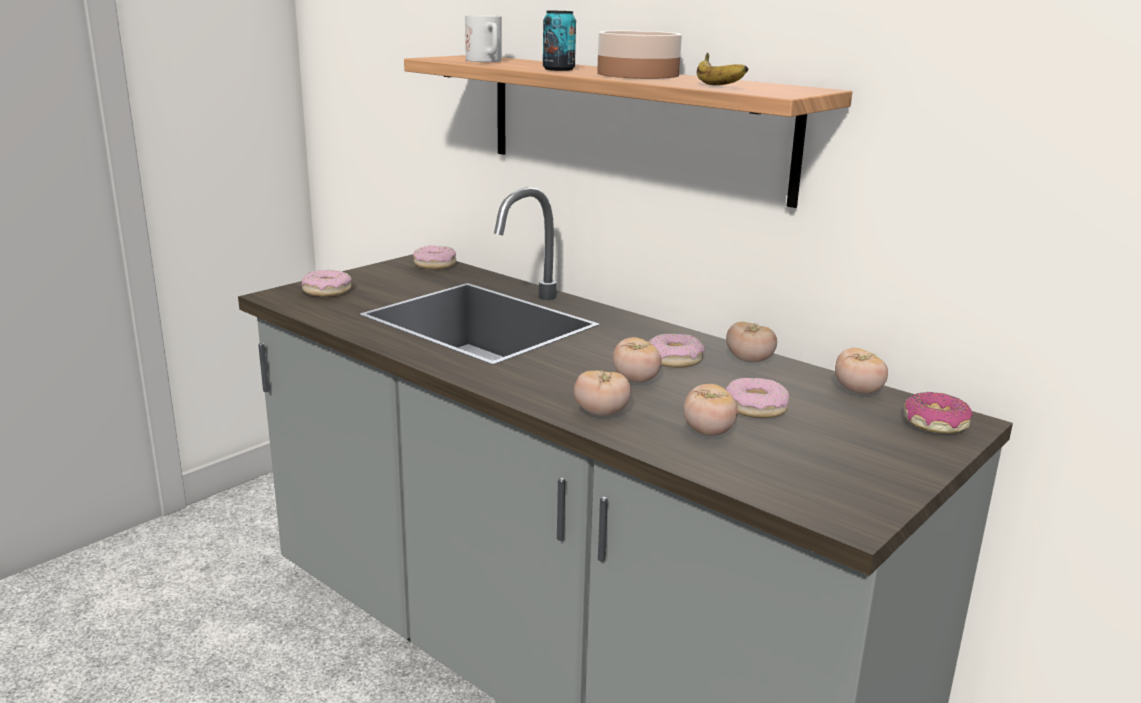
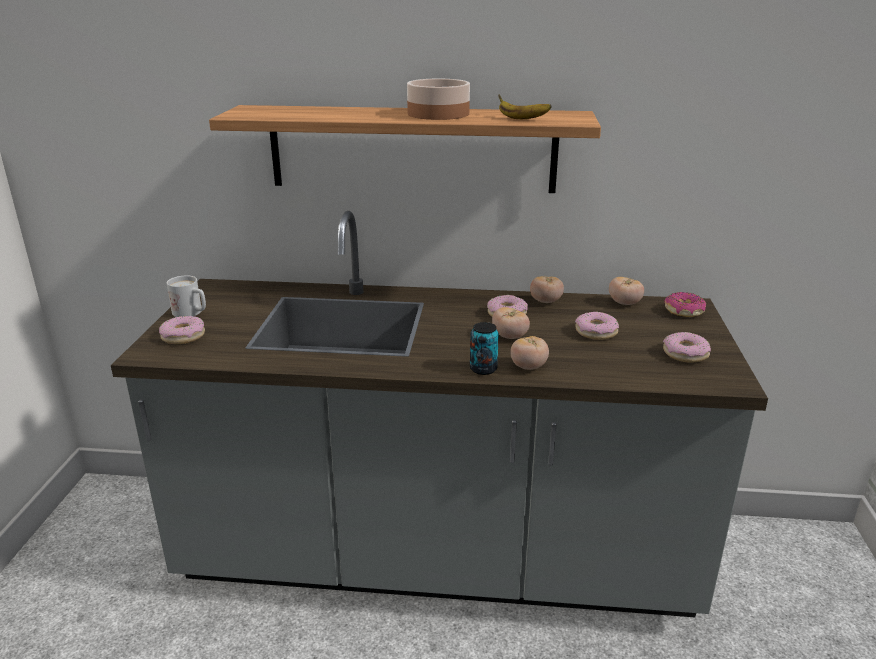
camera: 35 degrees left, 5 degrees up
donut [413,245,456,269] -> donut moved to [663,332,711,363]
white mug [465,15,502,62] -> white mug moved to [167,276,206,317]
can [543,11,576,71] -> can moved to [470,322,499,375]
tomato [683,384,738,436] -> none

